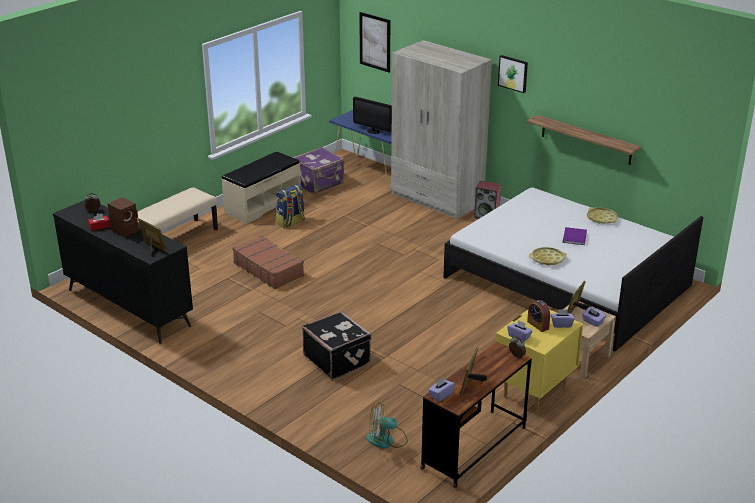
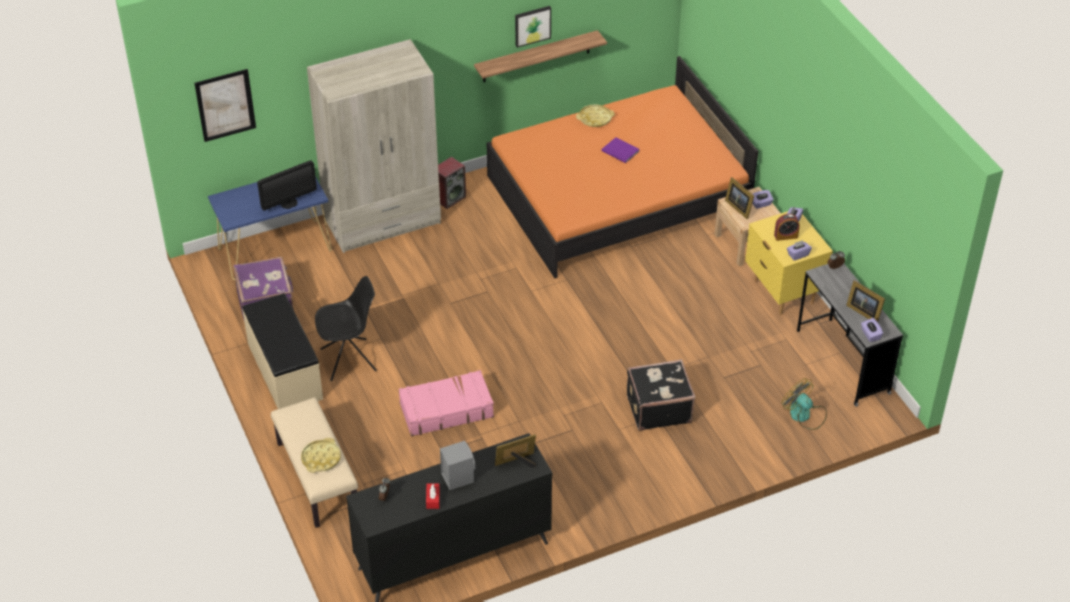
camera: 65 degrees left, 15 degrees up
brown speaker [107,197,139,237] -> grey speaker [440,441,475,490]
brown suitcase [232,236,304,289] -> pink suitcase [399,370,494,436]
backpack [276,184,305,229] -> black chair [315,276,377,381]
fan [366,402,408,449] -> fan turned 120 degrees clockwise [782,378,827,430]
brown desk [420,342,532,488] -> grey desk [797,264,903,407]
white bed [443,187,703,351] -> orange bed [487,56,758,278]
picture [498,55,528,93] -> picture moved to [515,6,551,48]
yellow tray [529,247,567,266] -> yellow tray moved to [301,438,341,473]

